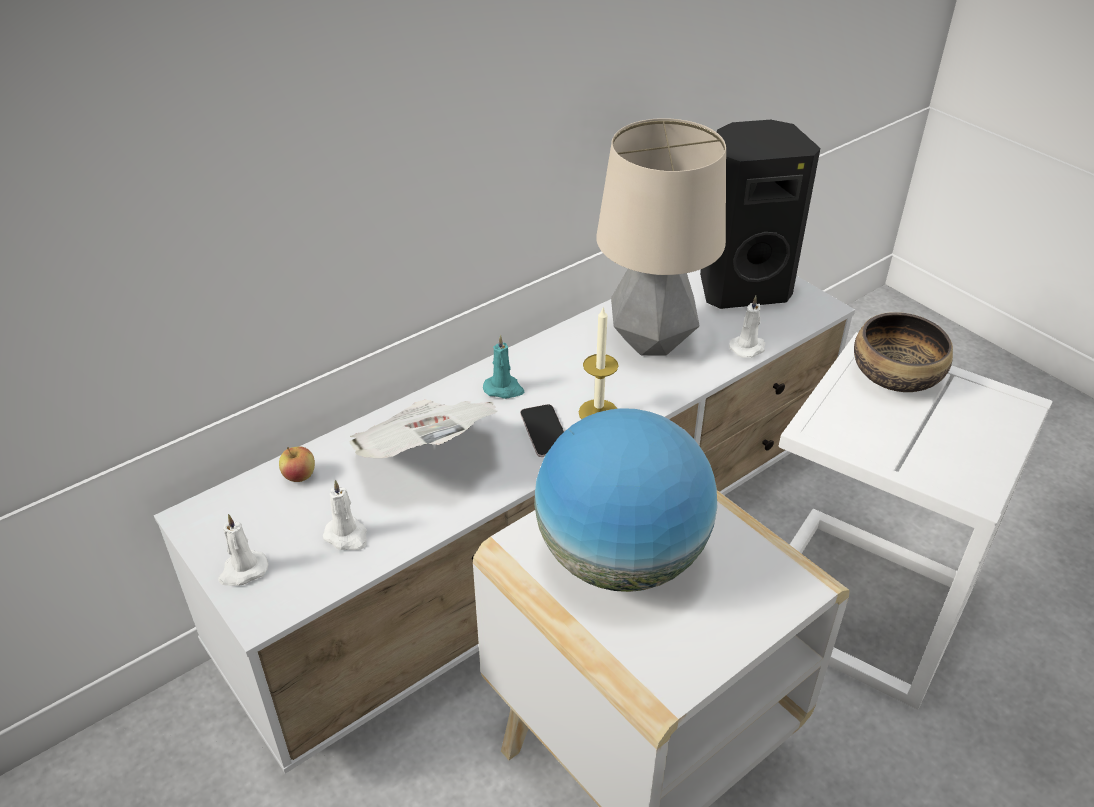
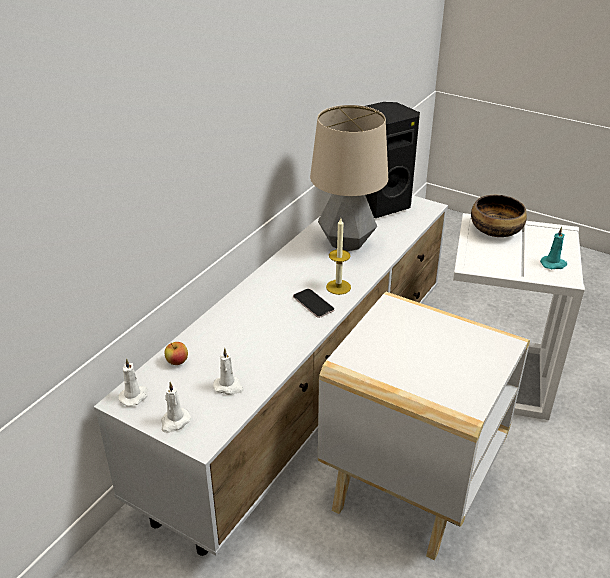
camera: 20 degrees left, 5 degrees down
newspaper [349,400,498,458] -> none
turquoise candle [483,335,524,399] -> turquoise candle moved to [540,227,567,269]
globe [534,408,717,592] -> none
white candle [729,296,766,358] -> white candle moved to [118,358,148,407]

